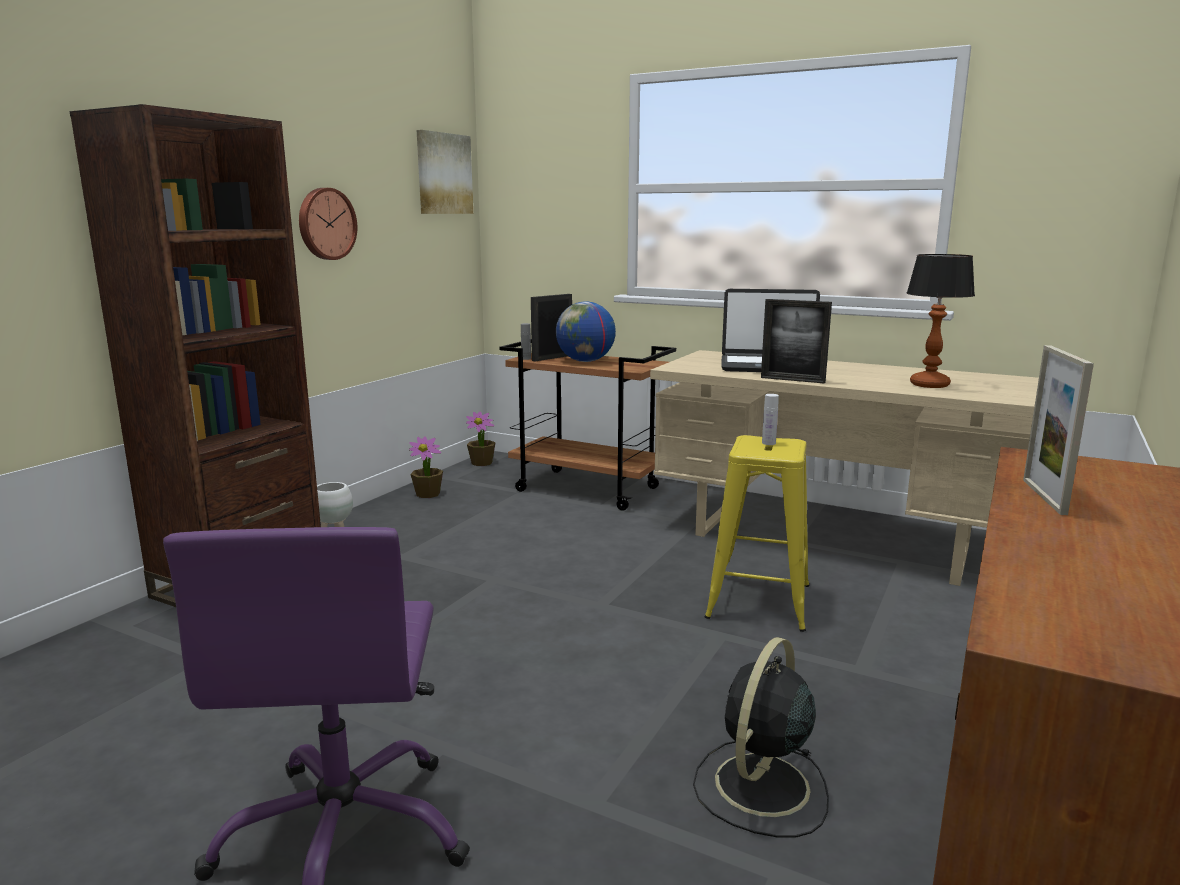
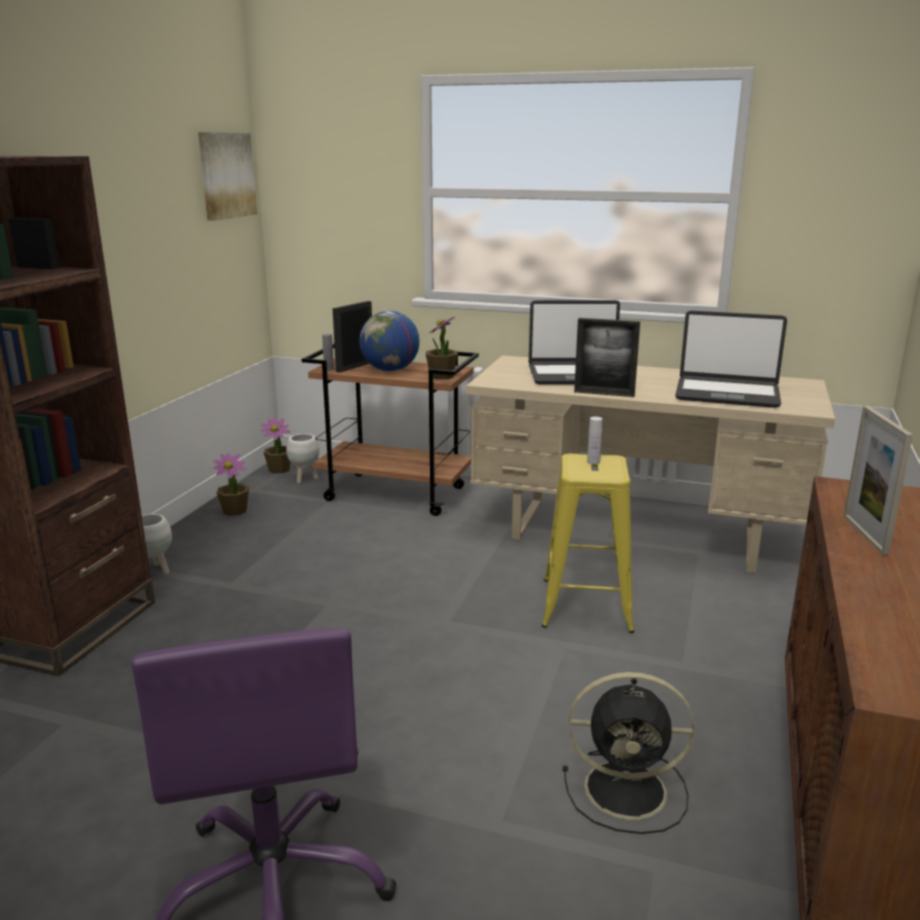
camera: 10 degrees left, 5 degrees up
wall clock [299,188,357,260] -> none
black fan [693,637,829,837] -> black fan turned 105 degrees counterclockwise [563,672,695,834]
table lamp [906,254,975,388] -> laptop [675,311,787,408]
none -> white planter [286,434,319,484]
none -> potted plant [426,316,458,380]

